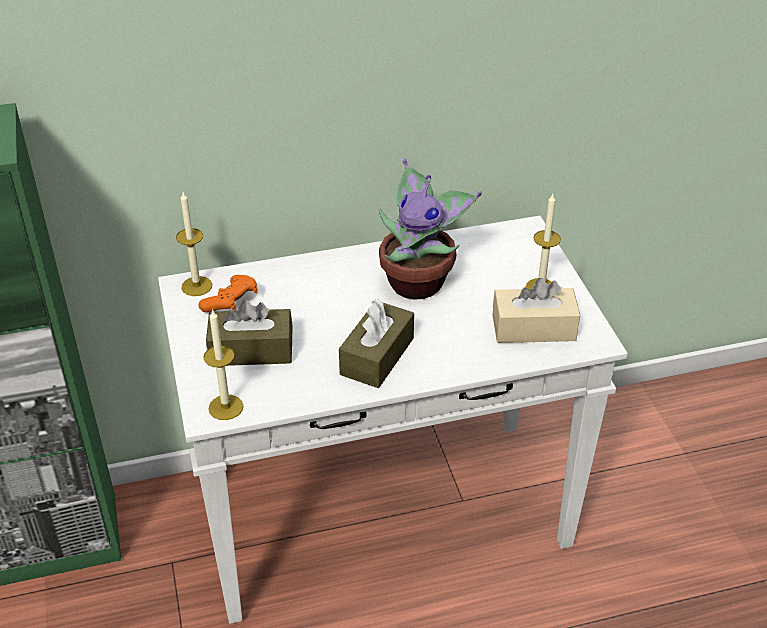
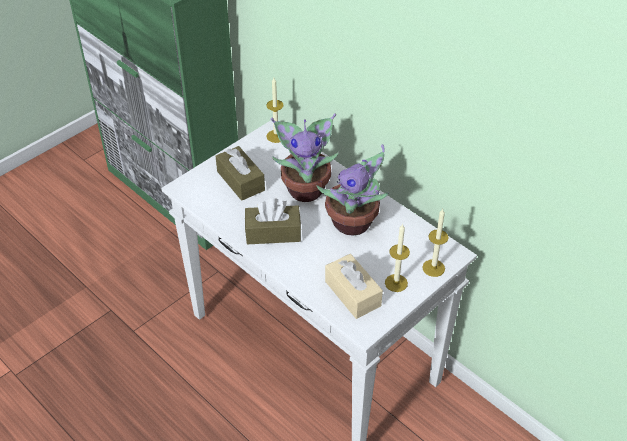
camera: 60 degrees right, 5 degrees up
orange game controller [199,275,257,312] -> none
candle [203,309,243,420] -> candle moved to [422,209,449,277]
none -> potted plant [271,113,339,202]

